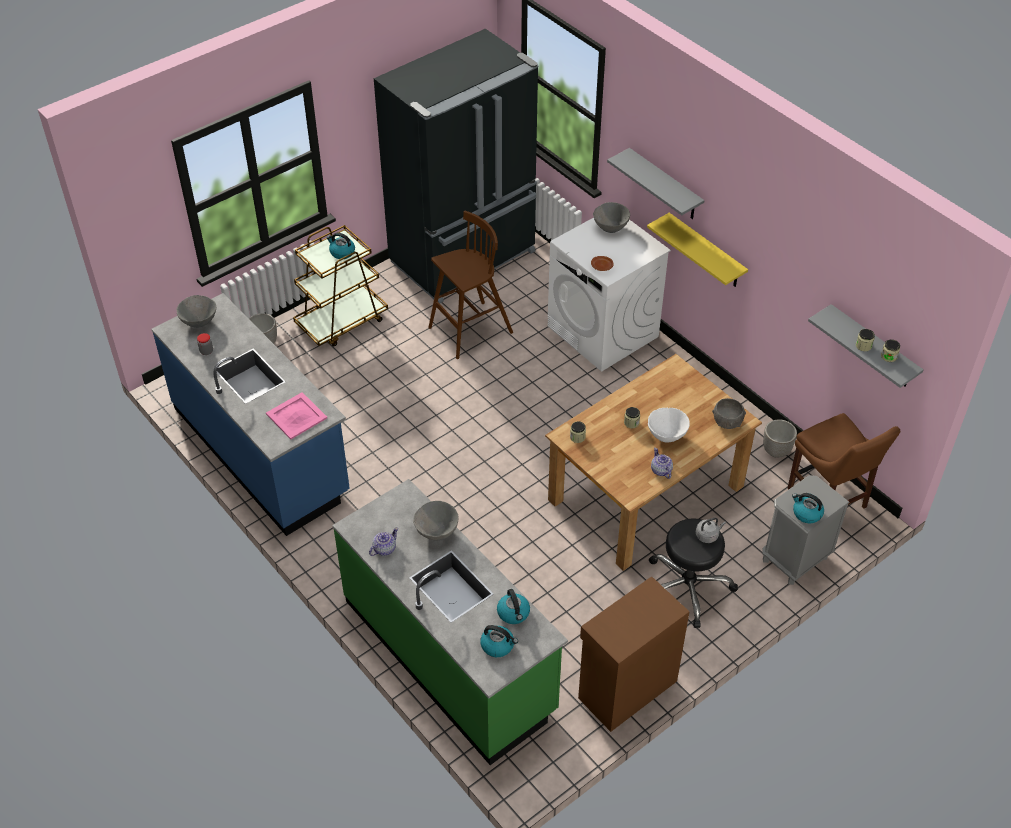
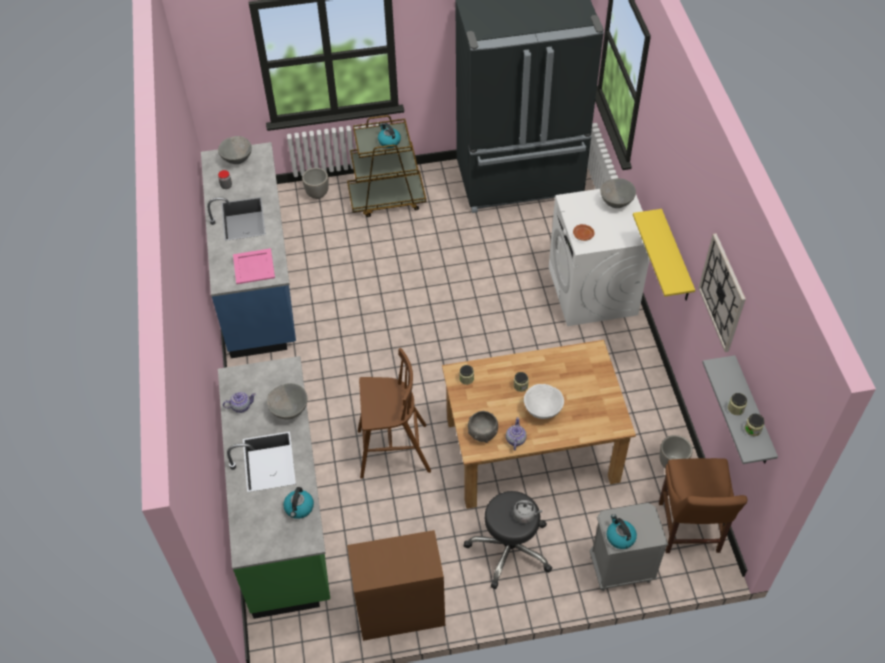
camera: 30 degrees right, 5 degrees up
brown stool [428,211,513,359] -> brown stool moved to [358,348,431,479]
kettle [480,625,518,657] -> none
grey shelf [607,148,705,219] -> none
grey bowl [712,398,746,429] -> grey bowl moved to [468,411,498,443]
none -> wall clock [698,233,746,352]

